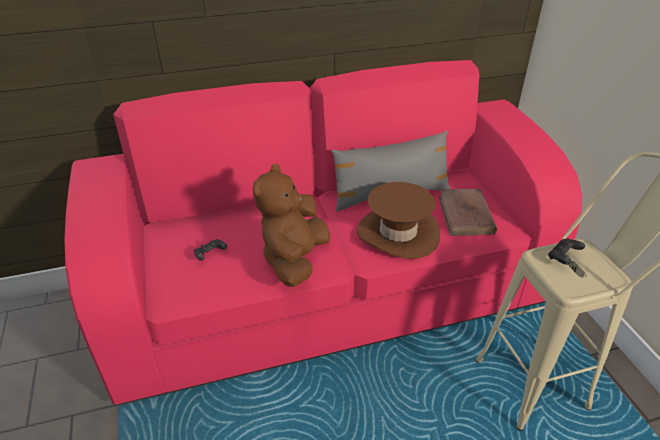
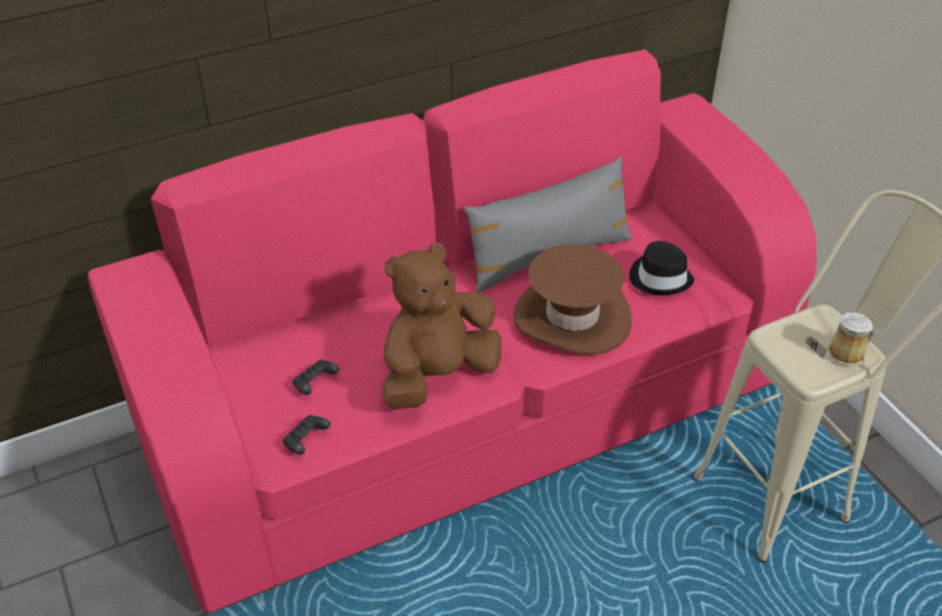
camera: 10 degrees left, 5 degrees up
brown plush toy [253,163,331,287] -> brown plush toy turned 45 degrees clockwise [382,243,501,409]
brown book [439,189,497,236] -> black hat [629,241,694,295]
black game controller [548,238,585,265] -> black game controller moved to [283,415,331,455]
none -> mug [827,313,874,366]

